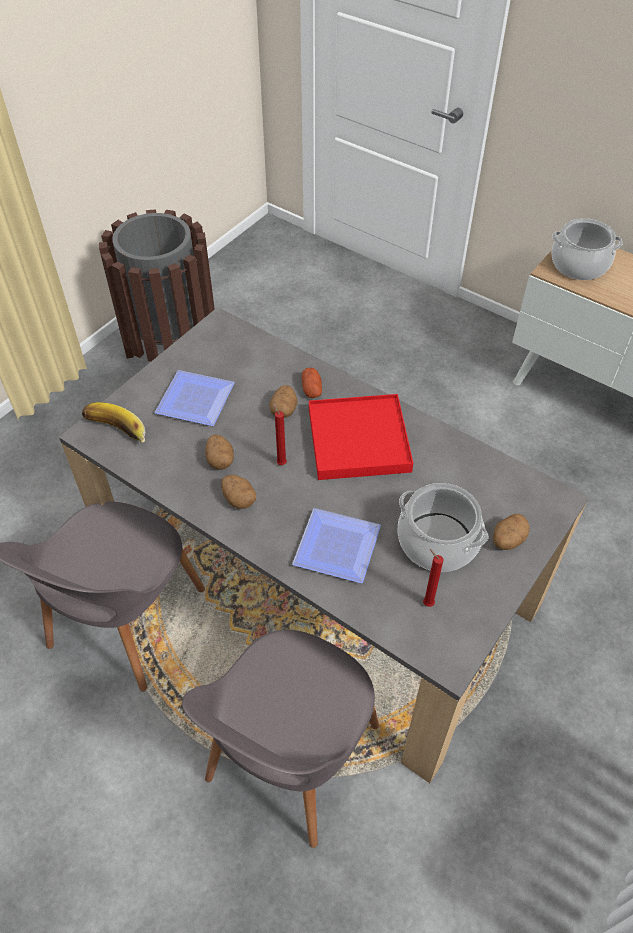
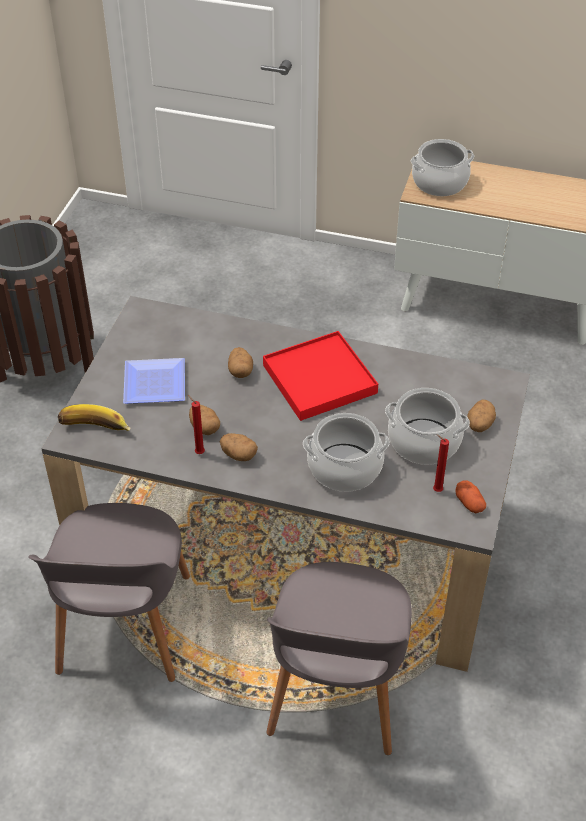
camera: 20 degrees left, 5 degrees down
red candle [273,403,287,465] -> red candle moved to [188,395,205,454]
plate [292,508,381,583] -> cooking pot [303,413,390,492]
potato [302,368,322,398] -> potato moved to [455,481,486,513]

